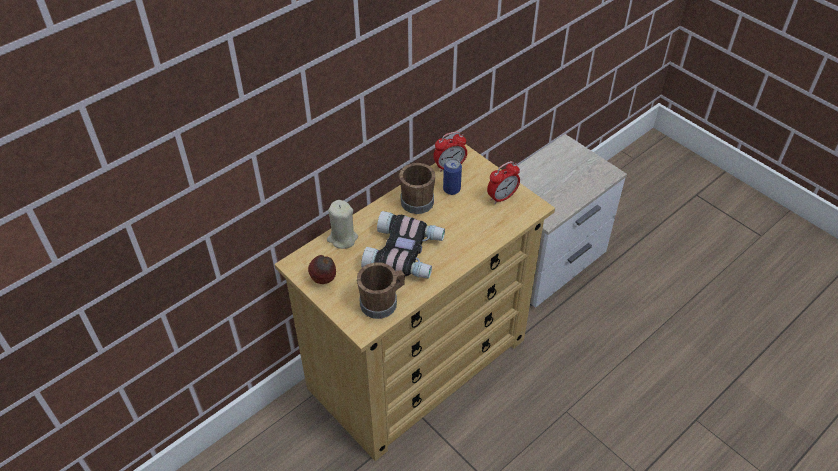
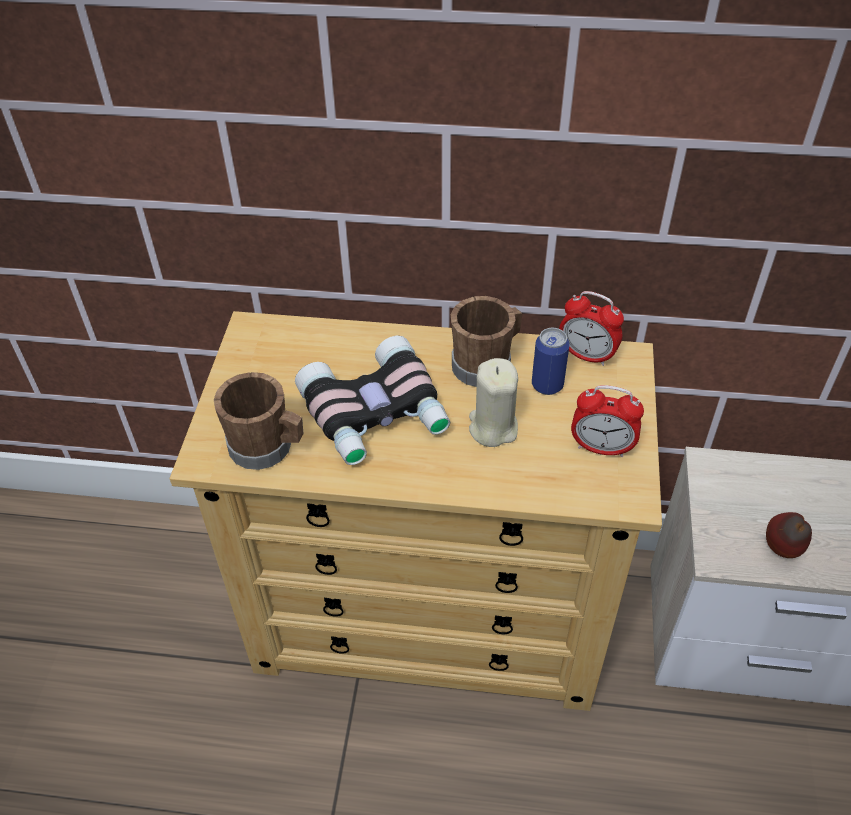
camera: 50 degrees right, 0 degrees up
apple [308,255,336,284] -> apple moved to [766,512,812,558]
beige candle [327,200,358,249] -> beige candle moved to [469,358,518,447]

